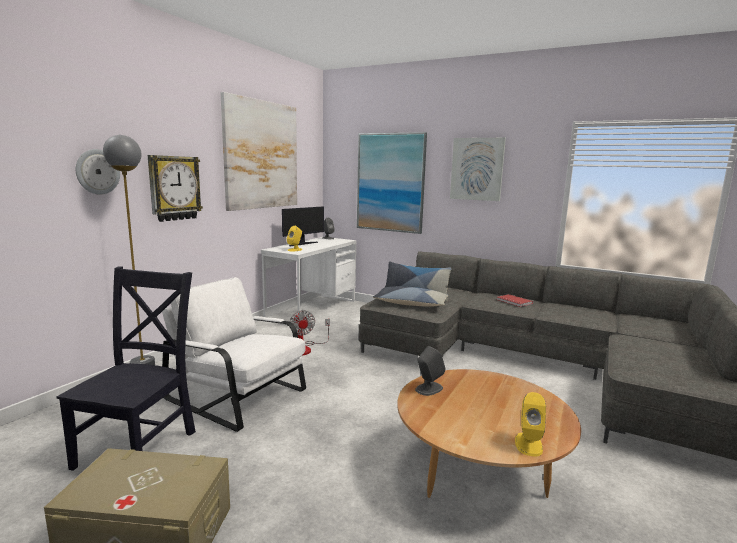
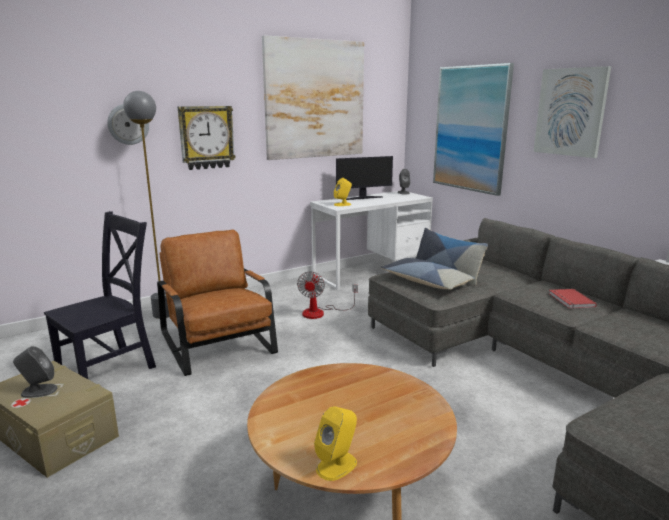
camera: 30 degrees right, 5 degrees up
white armchair [162,277,306,432] -> brown armchair [157,229,278,376]
grey speaker [415,346,446,396] -> grey speaker moved to [13,346,57,398]

